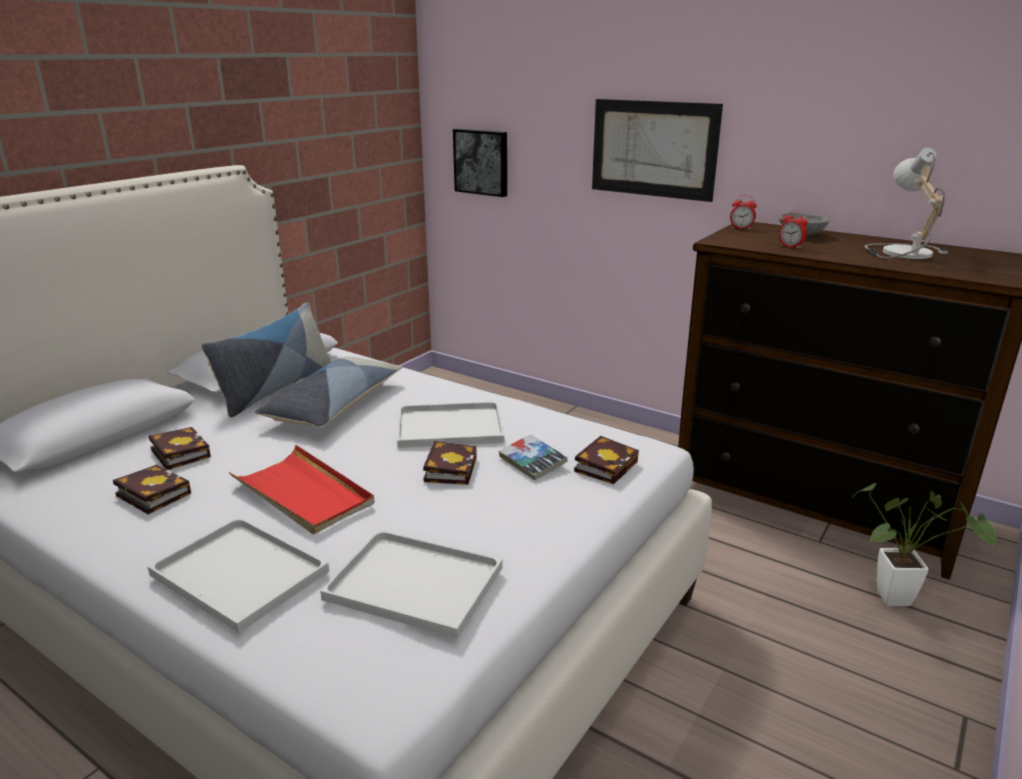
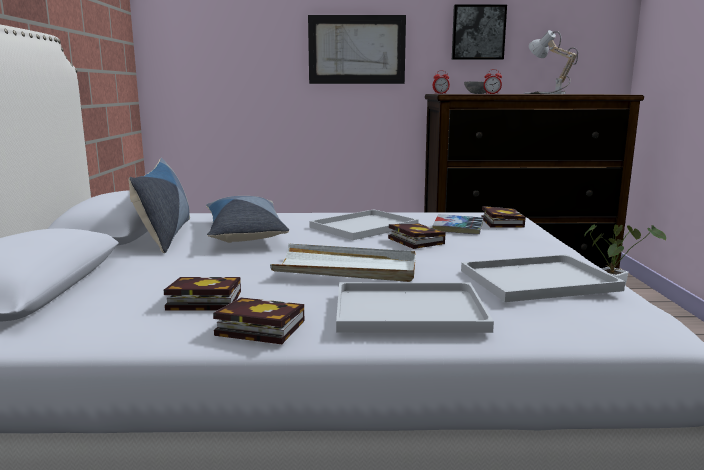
camera: 35 degrees left, 10 degrees down
book [149,427,211,470] -> book moved to [213,297,304,344]
red tray [229,445,375,534] -> white tray [270,244,416,282]
picture [453,129,507,197] -> picture moved to [452,5,507,60]

